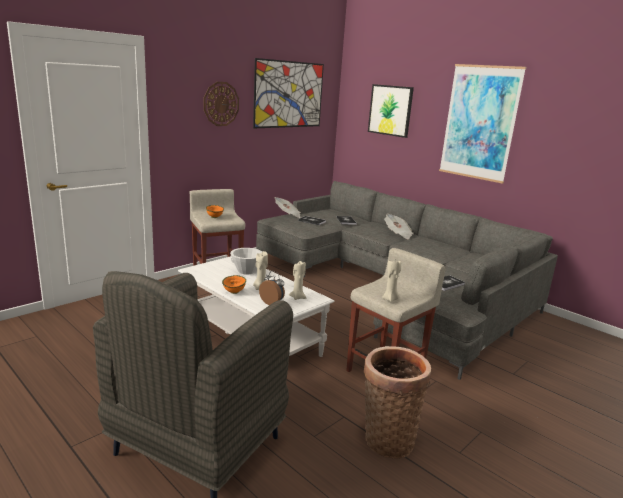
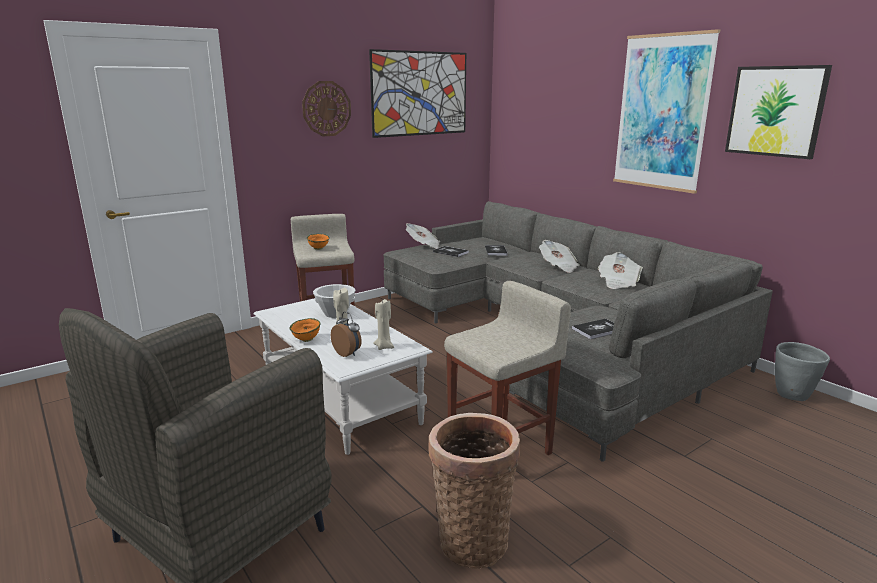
camera: 10 degrees right, 0 degrees up
picture [368,84,414,138] -> picture moved to [725,65,832,159]
beige candle [382,260,401,303] -> none
none -> newspaper [598,252,643,289]
none -> grey planter [775,342,830,401]

